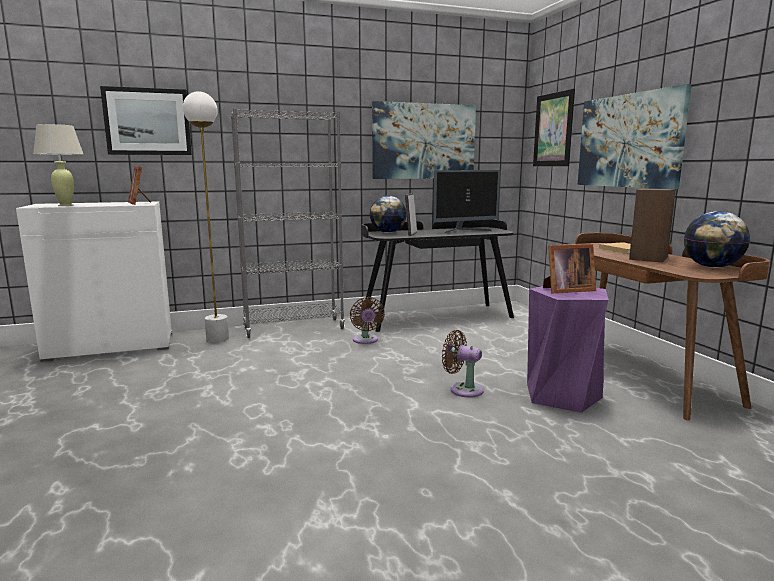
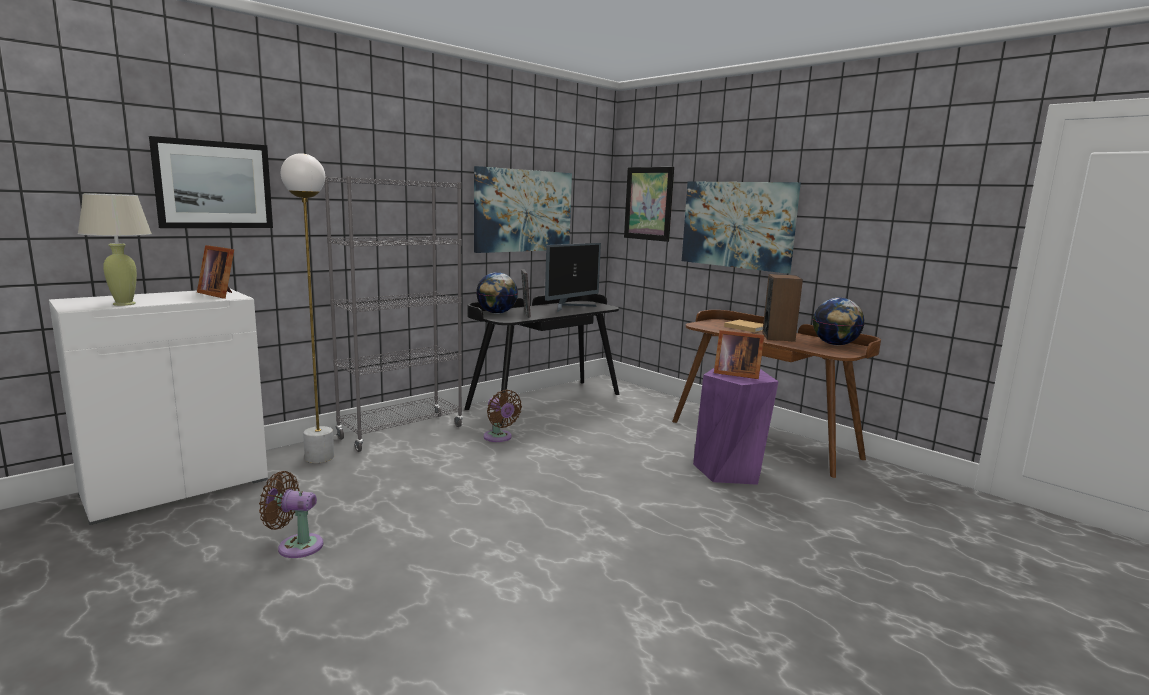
camera: 25 degrees left, 0 degrees up
brown fan [442,330,484,398] -> brown fan moved to [259,471,323,558]
picture frame [543,244,596,293] -> picture frame turned 60 degrees clockwise [714,330,765,379]

